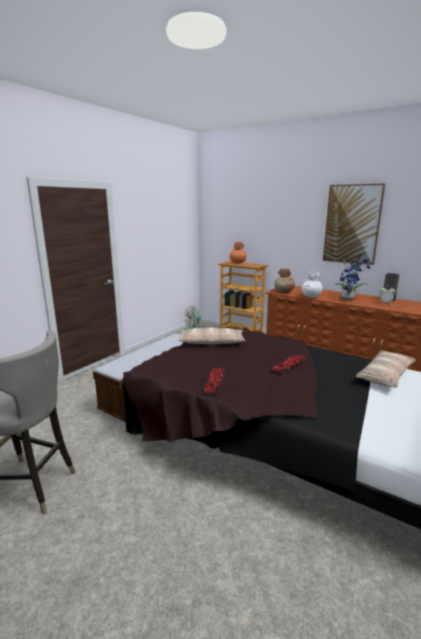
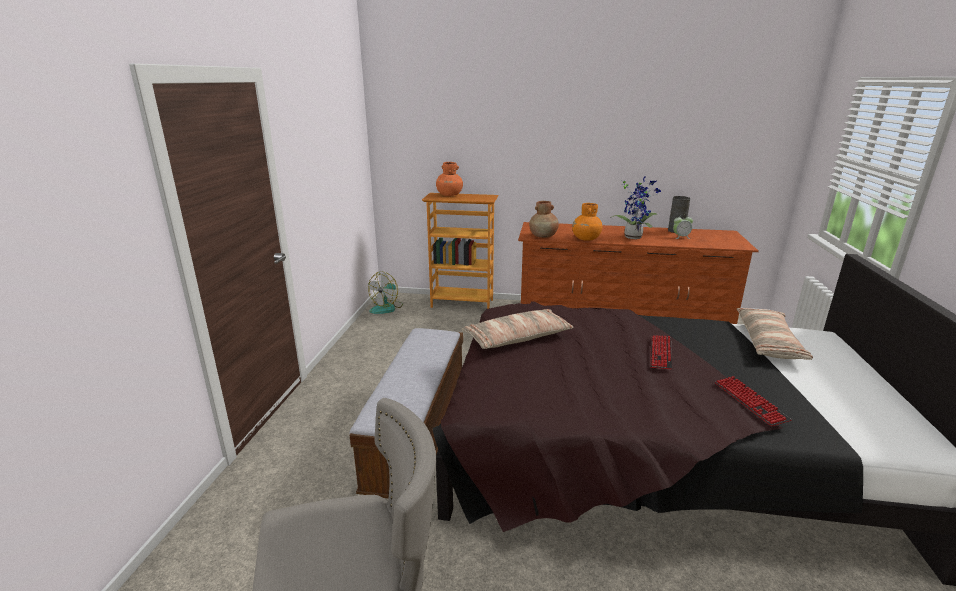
camera: 25 degrees left, 5 degrees up
keyboard [203,368,225,393] -> keyboard moved to [715,376,792,426]
white vase [301,272,323,298] -> orange vase [572,203,602,241]
picture [323,183,385,265] -> none

